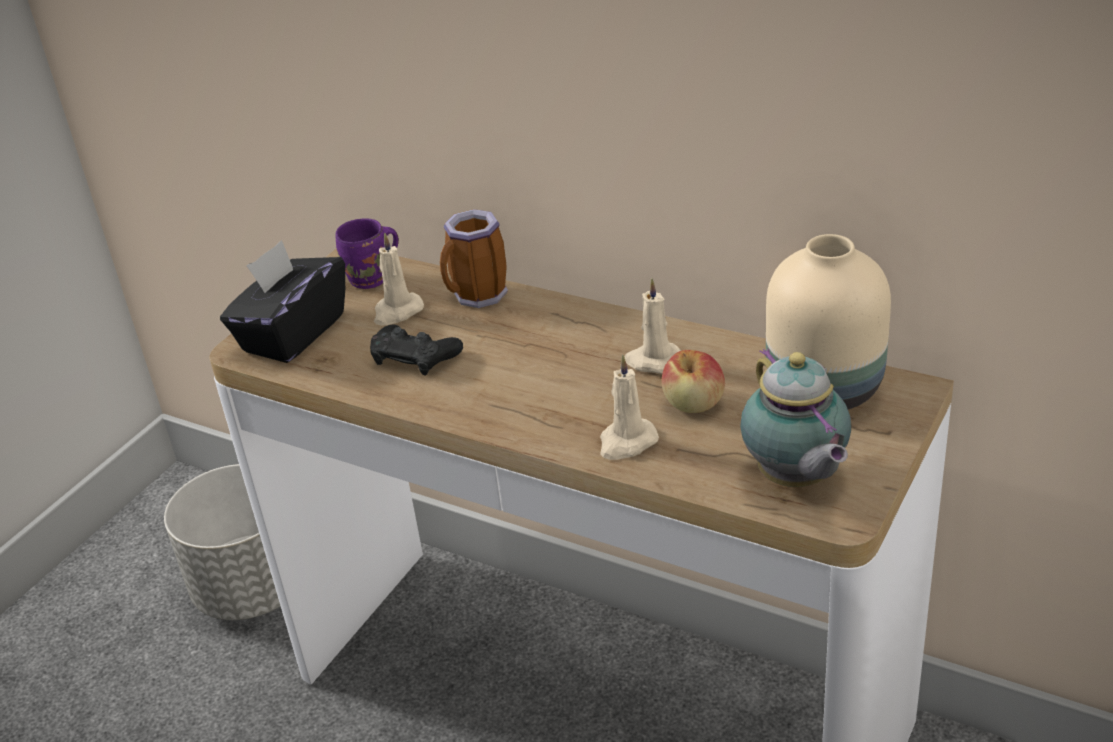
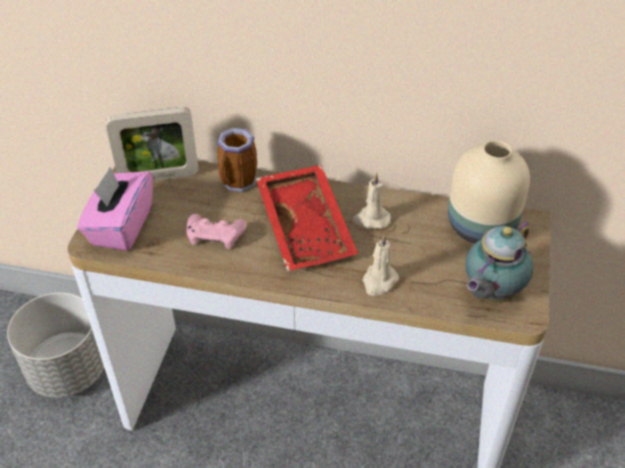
camera: 20 degrees left, 10 degrees up
black tissue box [220,240,345,363] -> pink tissue box [77,167,153,251]
purple mug [336,218,399,289] -> picture frame [106,107,199,181]
black game controller [370,324,463,375] -> pink game controller [187,214,247,249]
beige candle [374,232,424,326] -> none
apple [661,350,725,413] -> none
teapot [740,348,851,487] -> teapot turned 75 degrees clockwise [465,221,533,303]
none -> red tray [256,165,358,271]

